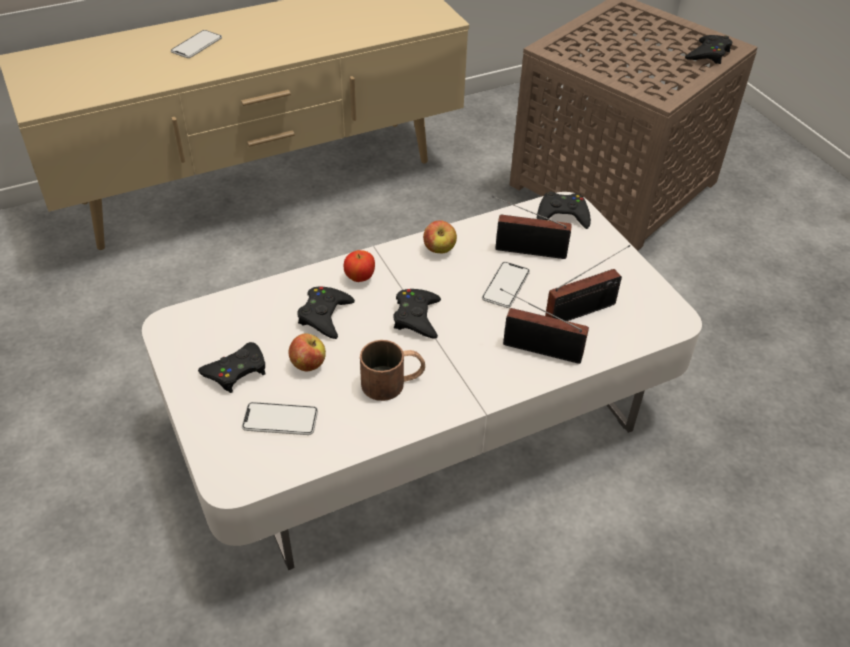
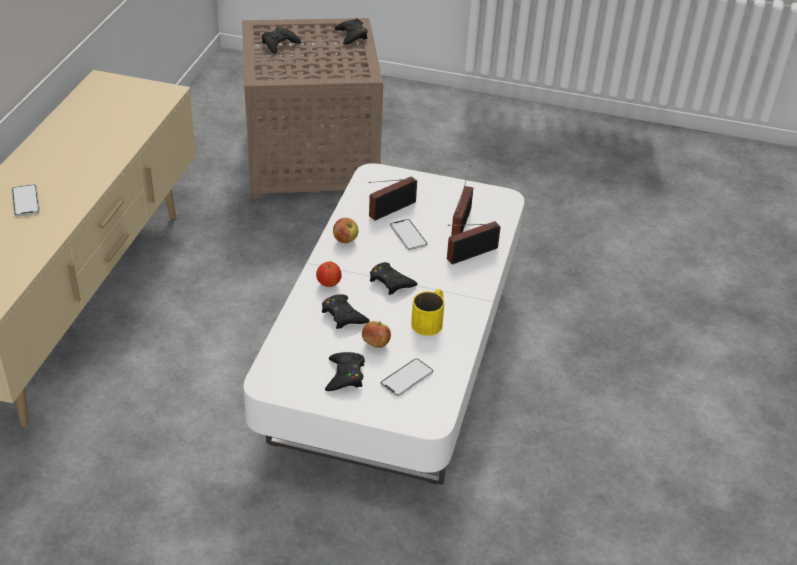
camera: 50 degrees left, 5 degrees down
brown mug [360,340,425,401] -> yellow mug [411,289,445,336]
black game controller [537,192,591,229] -> black game controller moved to [261,27,301,54]

